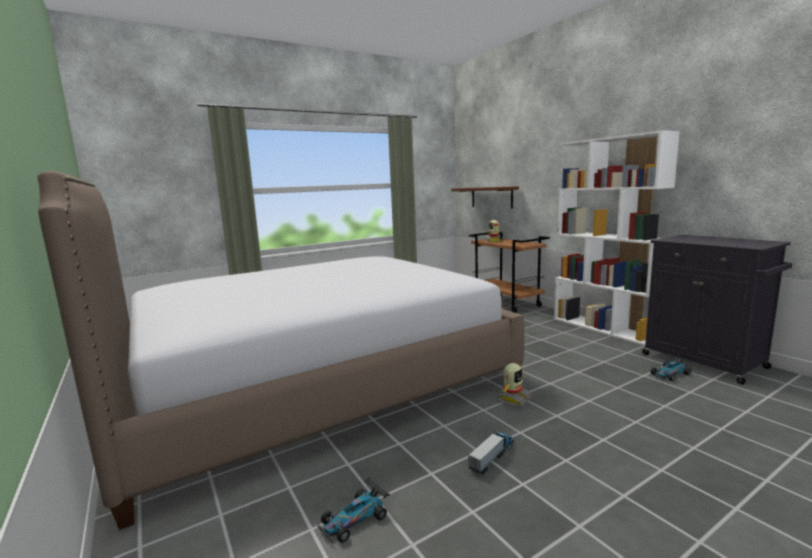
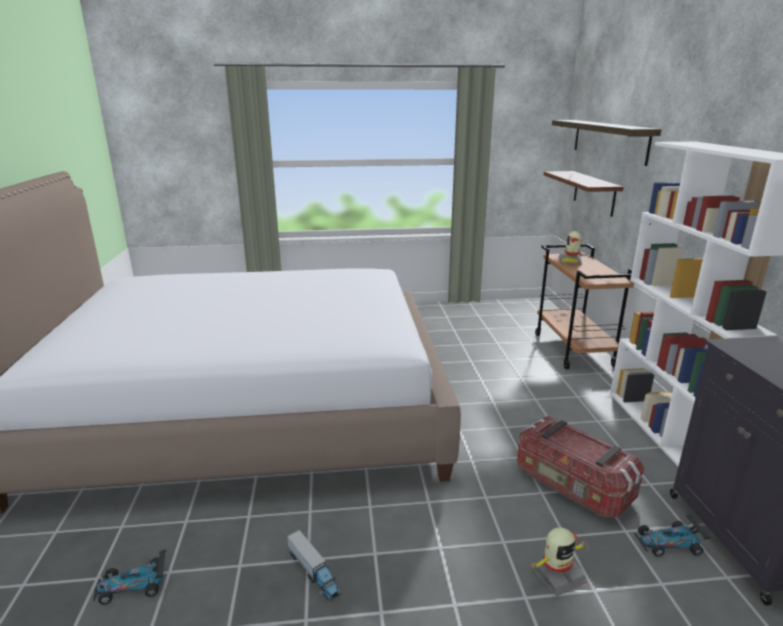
camera: 25 degrees right, 10 degrees up
toy truck [469,431,514,474] -> toy truck turned 75 degrees clockwise [286,529,341,602]
toy robot [497,363,532,407] -> toy robot moved to [530,527,588,596]
none -> storage box [517,416,644,517]
none -> shelf [552,120,661,166]

